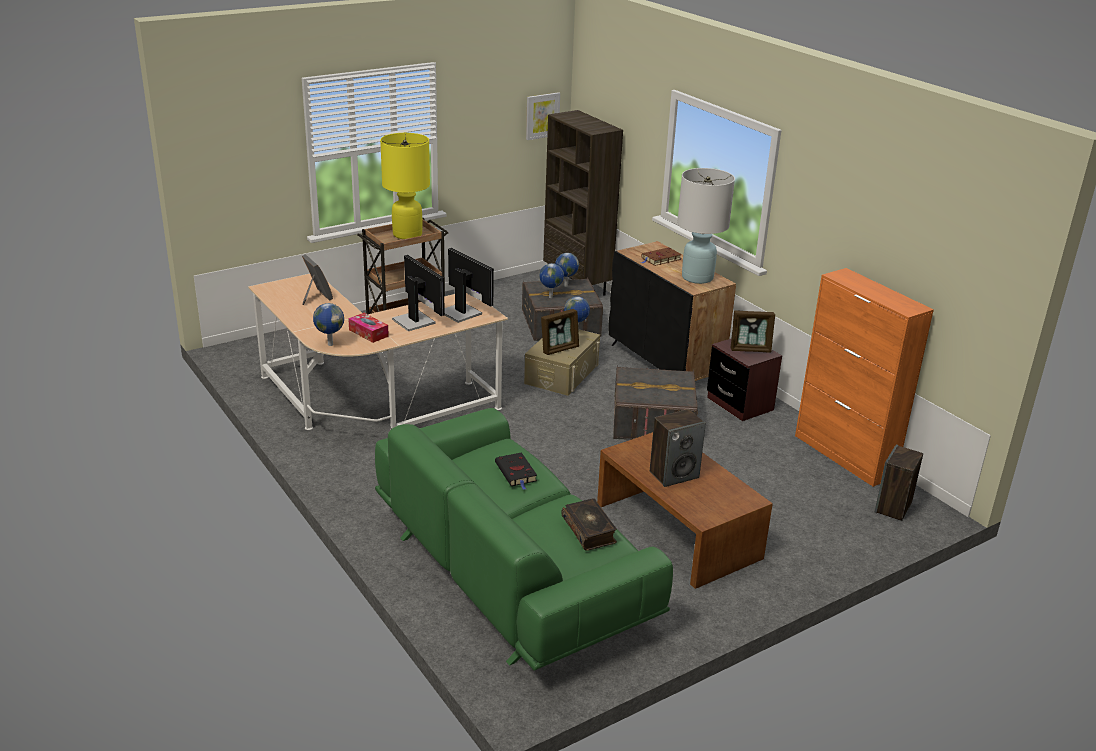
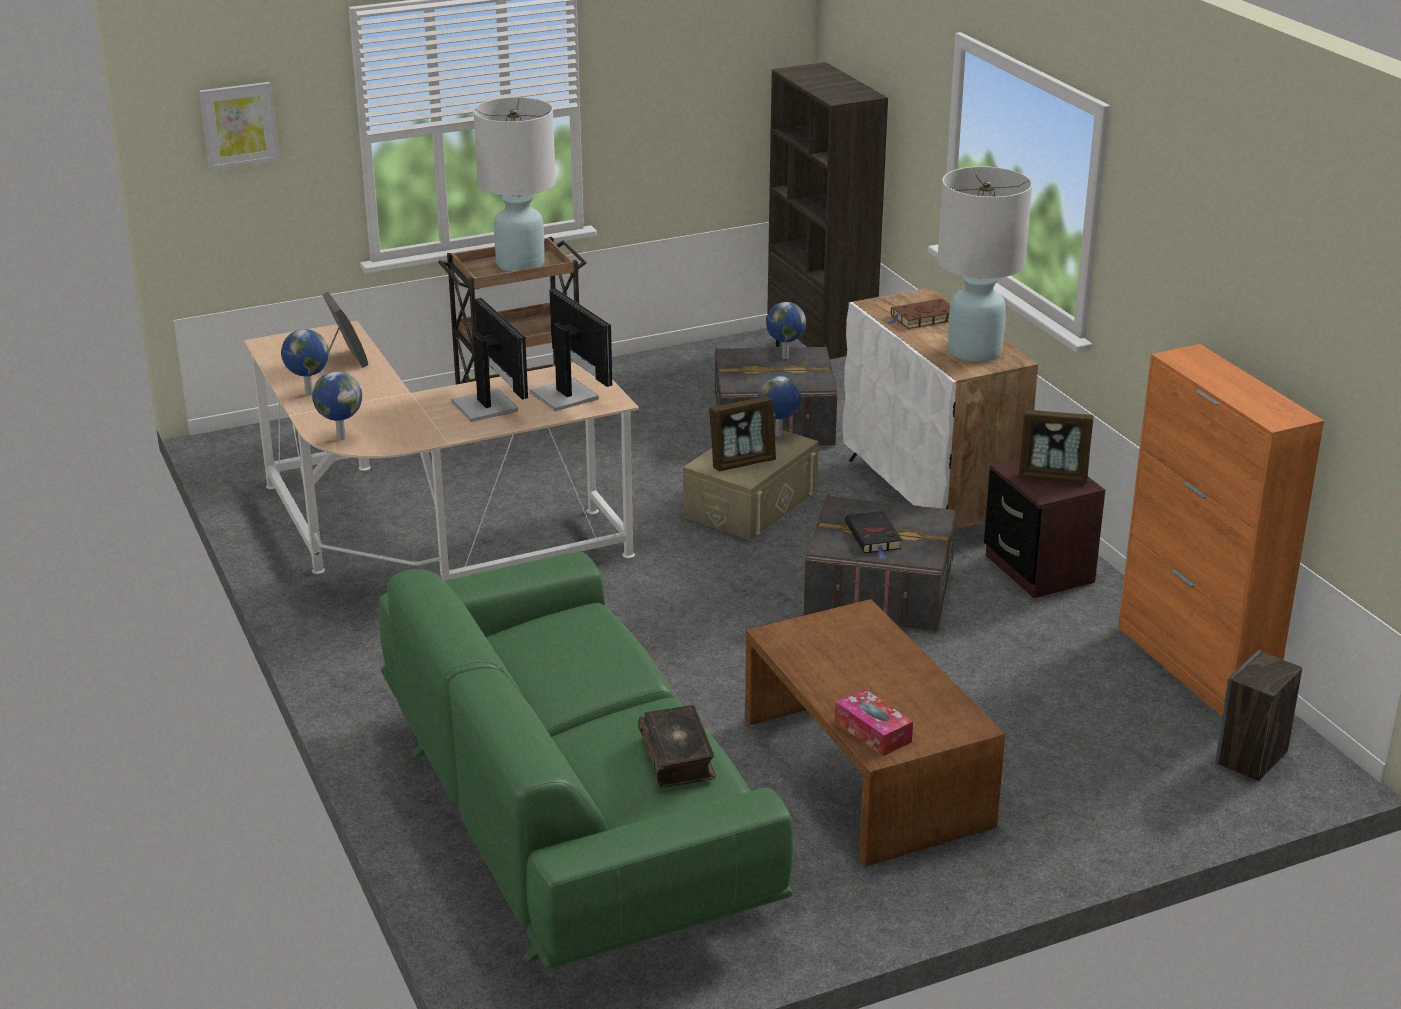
camera: 10 degrees right, 0 degrees up
tissue box [348,313,389,343] -> tissue box moved to [835,688,913,756]
yellow table lamp [380,133,430,239] -> white table lamp [473,97,556,272]
black book [495,452,537,490] -> black book moved to [845,511,902,558]
picture [526,92,560,140] -> picture moved to [199,82,279,170]
globe [539,263,564,298] -> globe moved to [281,329,329,396]
black cabinet [608,241,736,381] -> white cabinet [842,287,1038,529]
speaker [650,409,706,487] -> none

